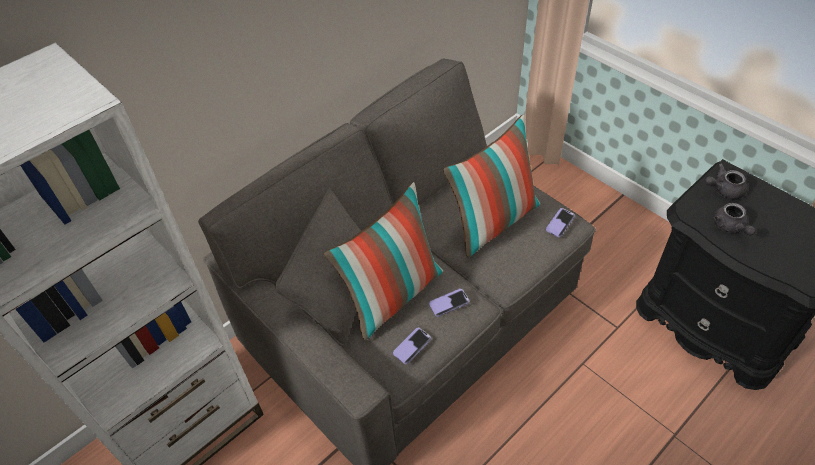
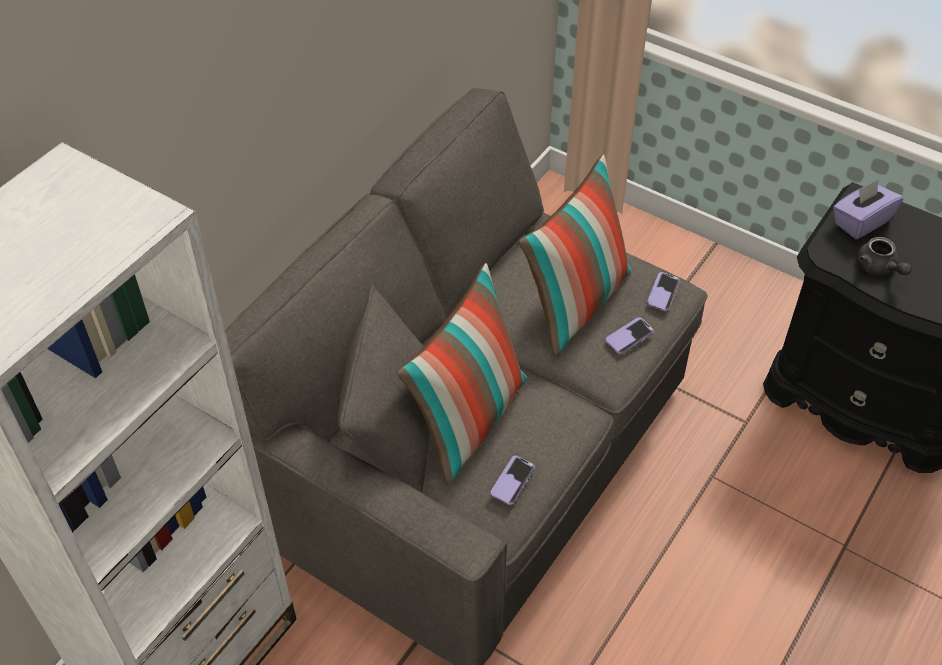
camera: 15 degrees left, 0 degrees up
phone [429,289,469,317] -> phone moved to [605,317,654,355]
grey teapot [705,164,747,199] -> purple tissue box [833,179,903,239]

